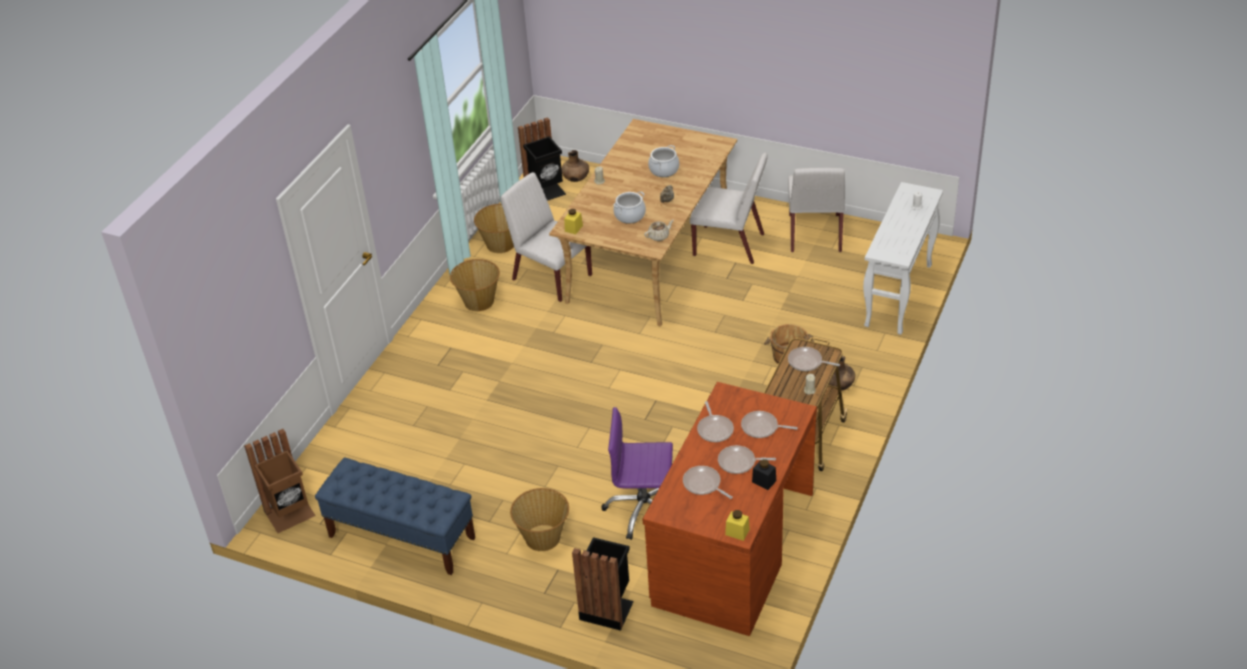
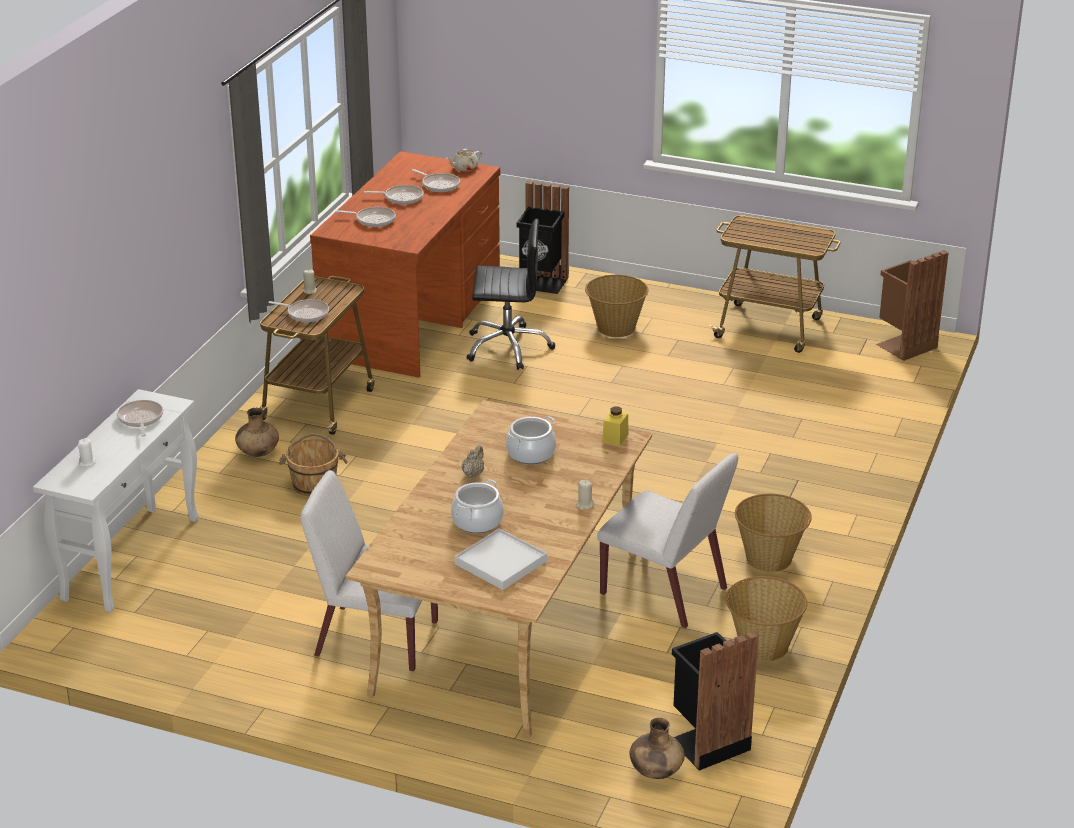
camera: 175 degrees right, 10 degrees down
blue bench [315,457,475,575] -> cart [709,215,841,353]
purple office chair [601,407,673,540] -> black office chair [467,219,555,370]
beige teapot [644,220,674,241] -> beige teapot moved to [447,149,482,171]
frying pan [697,401,734,442] -> frying pan moved to [117,400,163,436]
yellow jar [725,510,750,541] -> none
black jar [752,459,776,490] -> none
white chair [788,168,845,252] -> none
none -> white tray [455,529,547,590]

